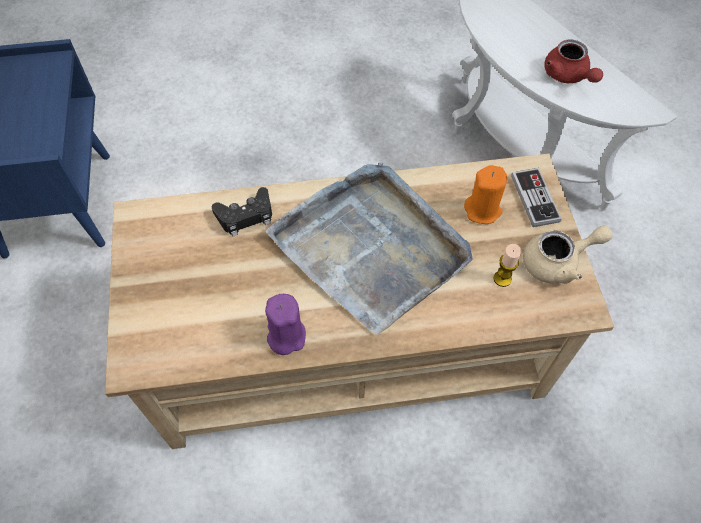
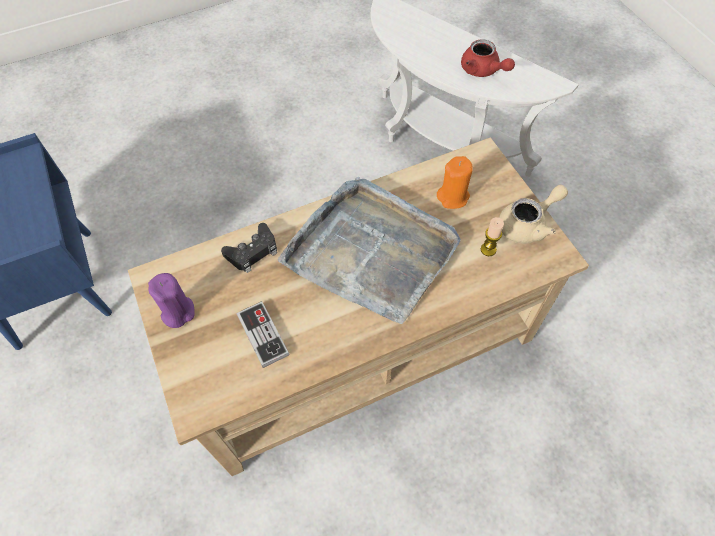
camera: 15 degrees left, 0 degrees up
purple candle [265,294,306,355] -> purple candle moved to [148,273,195,328]
game controller [511,168,562,227] -> game controller moved to [237,301,289,368]

